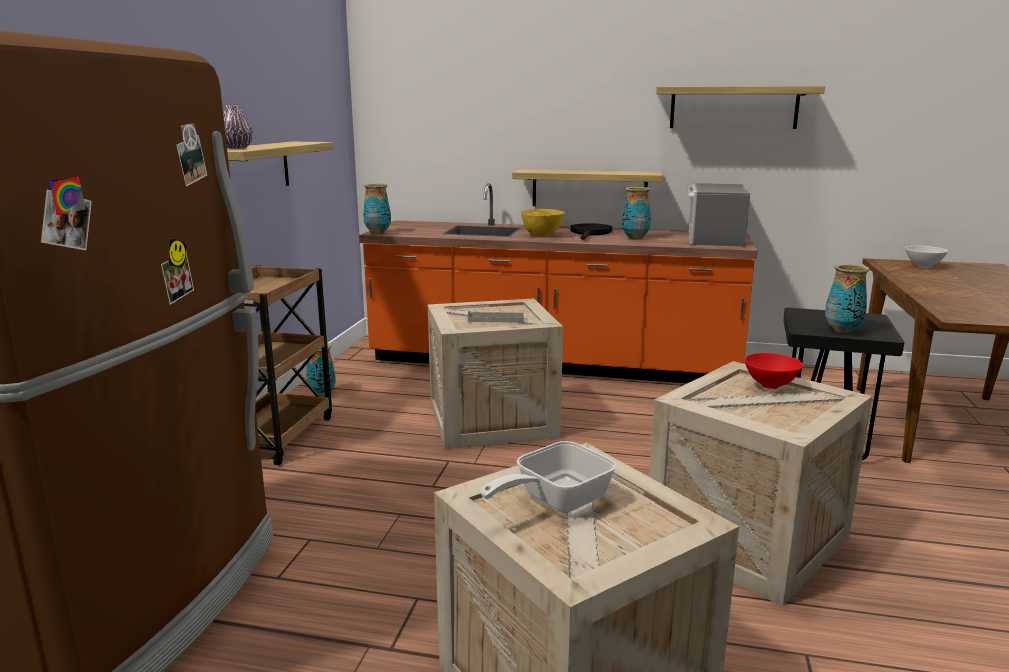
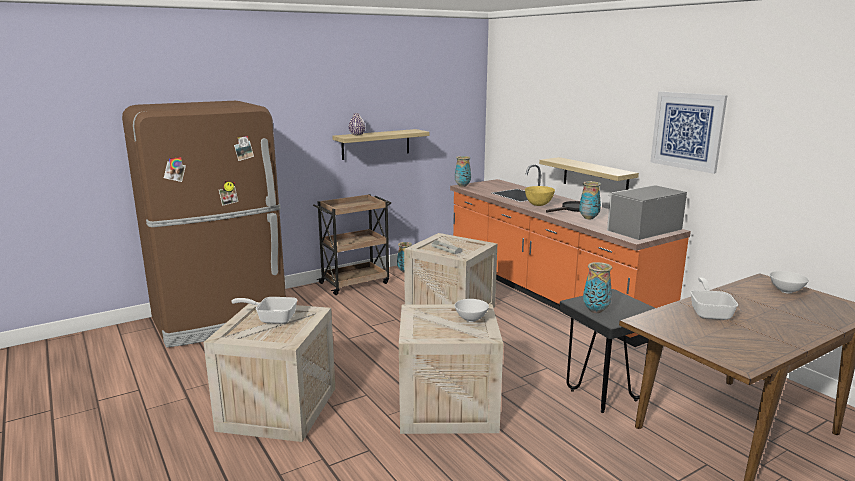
camera: 45 degrees right, 0 degrees up
shelf [656,86,825,129] -> picture [650,91,727,174]
red bowl [744,353,803,389] -> white bowl [455,299,489,322]
none -> frying pan [690,277,738,320]

